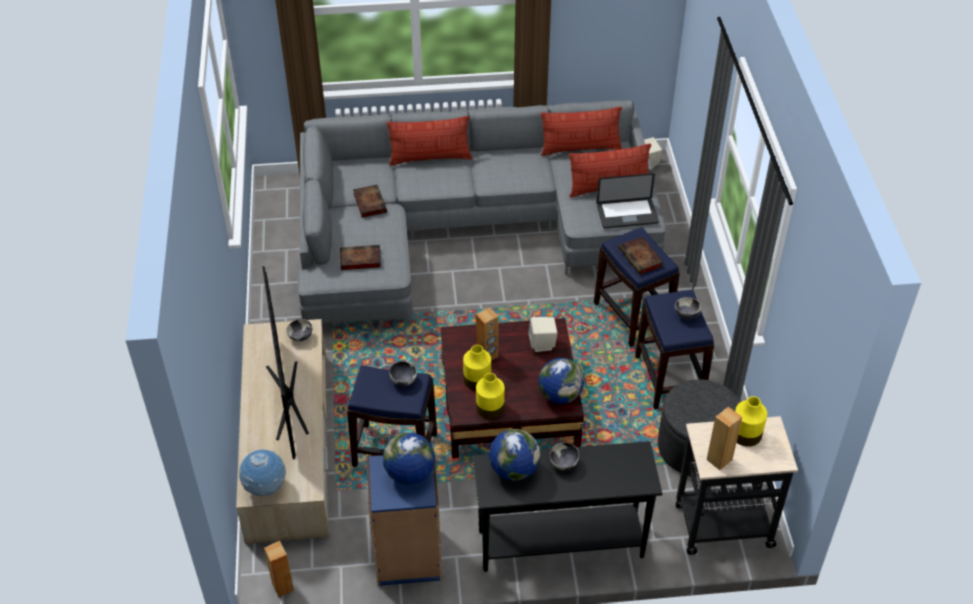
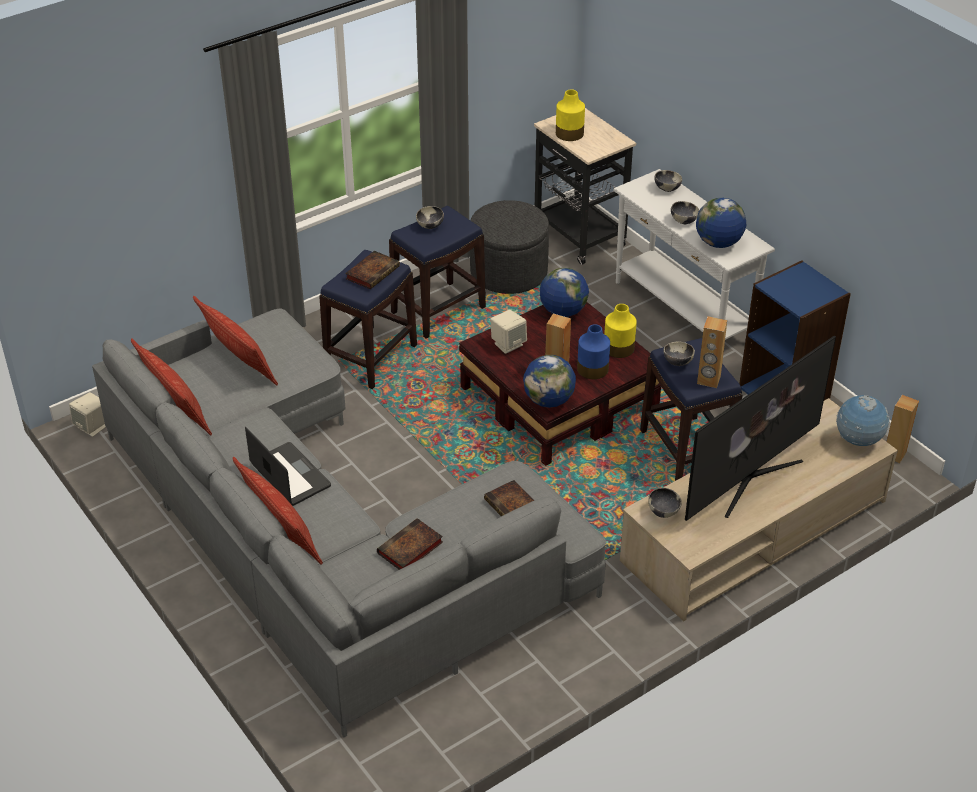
camera: 120 degrees left, 5 degrees down
globe [383,432,435,485] -> globe moved to [523,355,576,408]
yellow vase [463,345,491,390] -> blue vase [577,324,610,379]
black console table [473,441,662,572] -> white console table [613,169,775,340]
laptop [597,173,659,229] -> laptop moved to [245,427,331,506]
brown speaker [707,407,742,470] -> brown speaker moved to [697,316,727,388]
none -> bowl [654,170,682,192]

